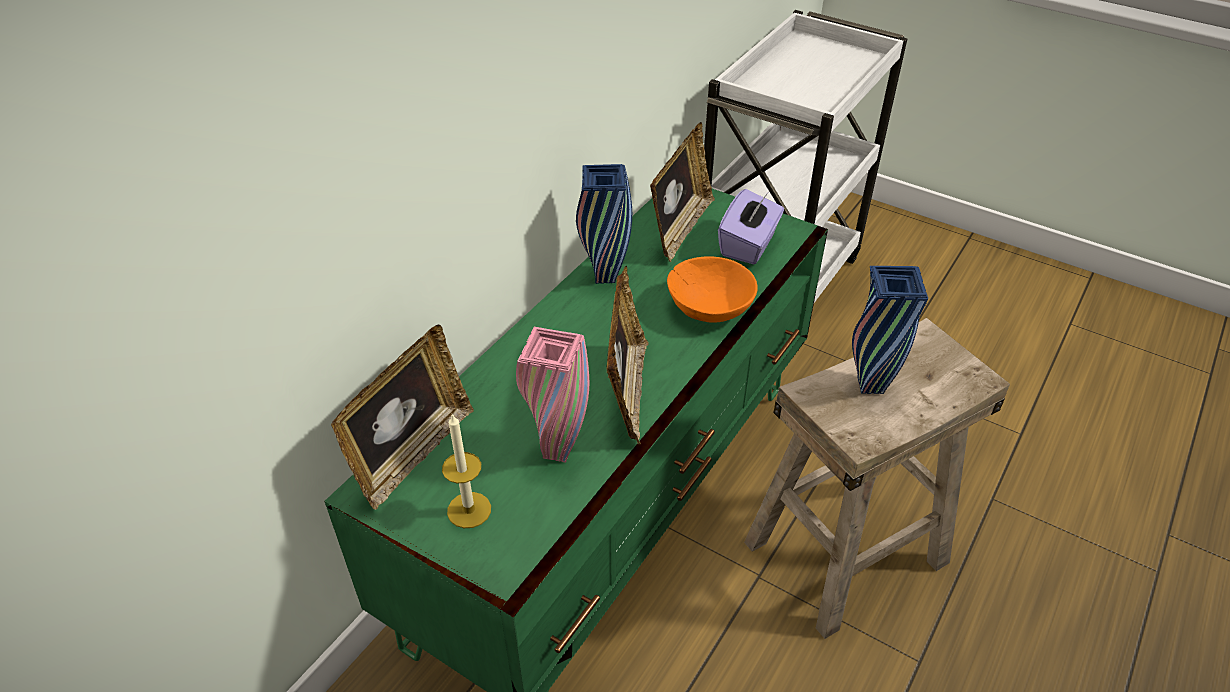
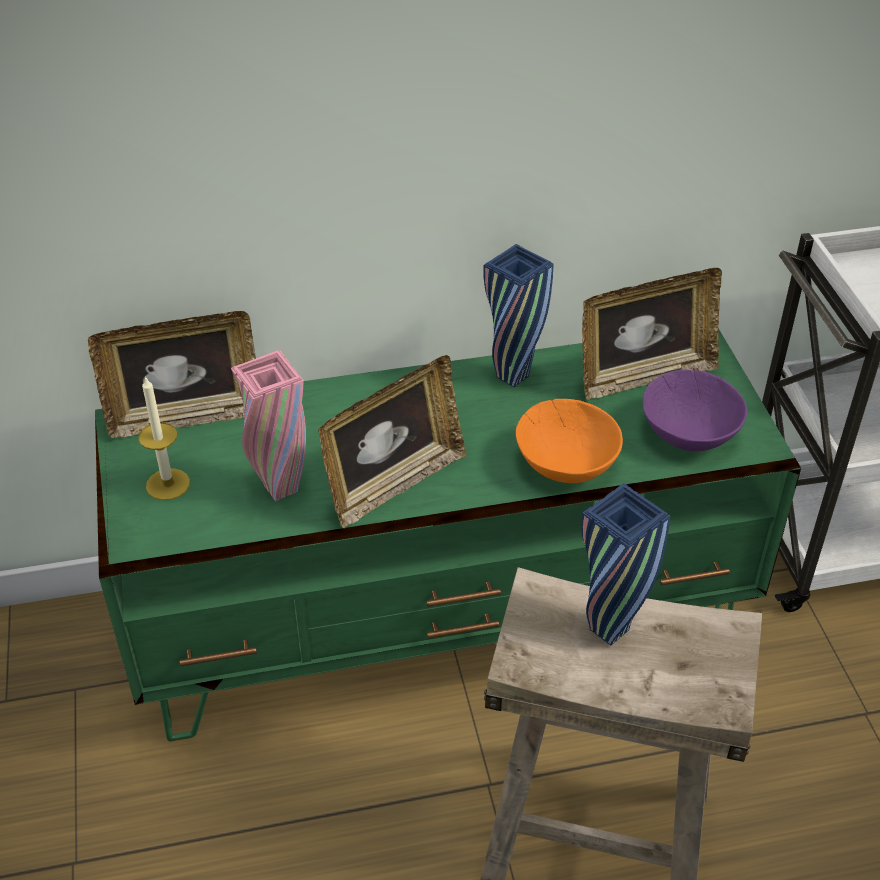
camera: 45 degrees right, 0 degrees up
purple tissue box [718,189,784,265] -> purple bowl [643,370,747,451]

